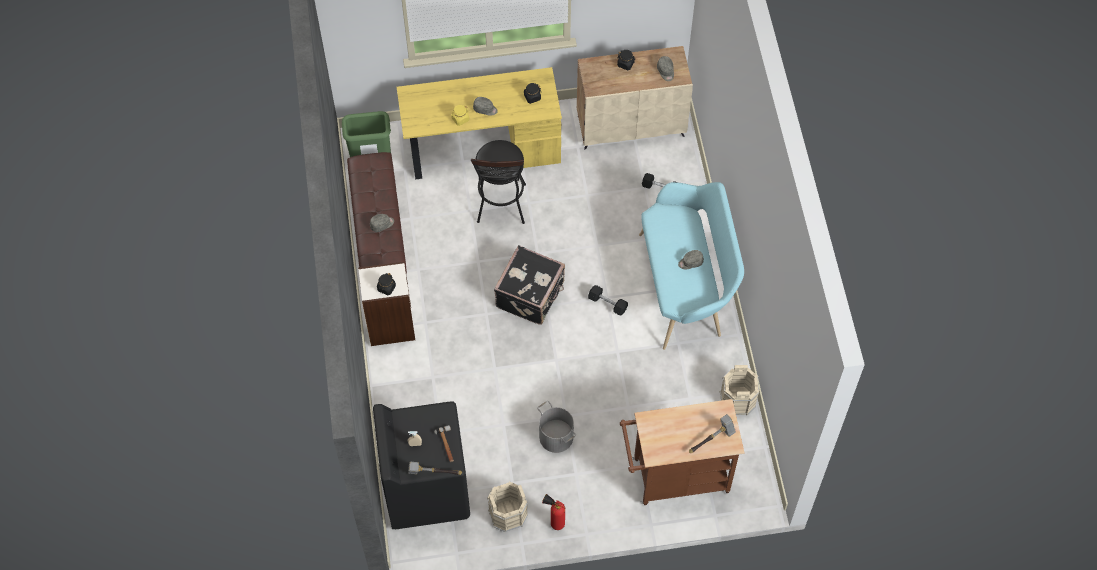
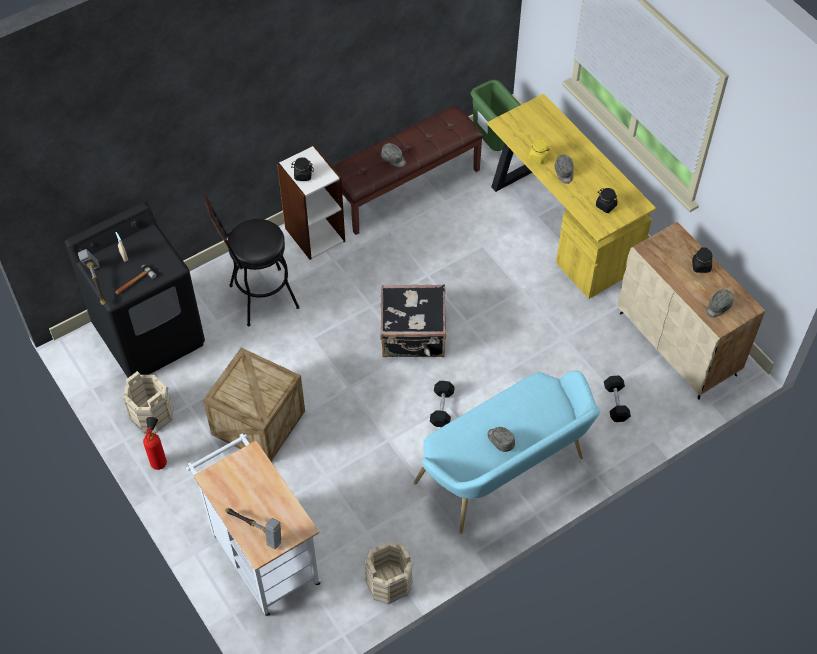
camera: 65 degrees right, 5 degrees down
black stool [471,140,526,224] -> black stool moved to [204,195,300,326]
grey bucket [537,401,576,453] -> crate [203,348,305,461]
brown cart [620,399,744,505] -> white cart [186,433,322,617]

